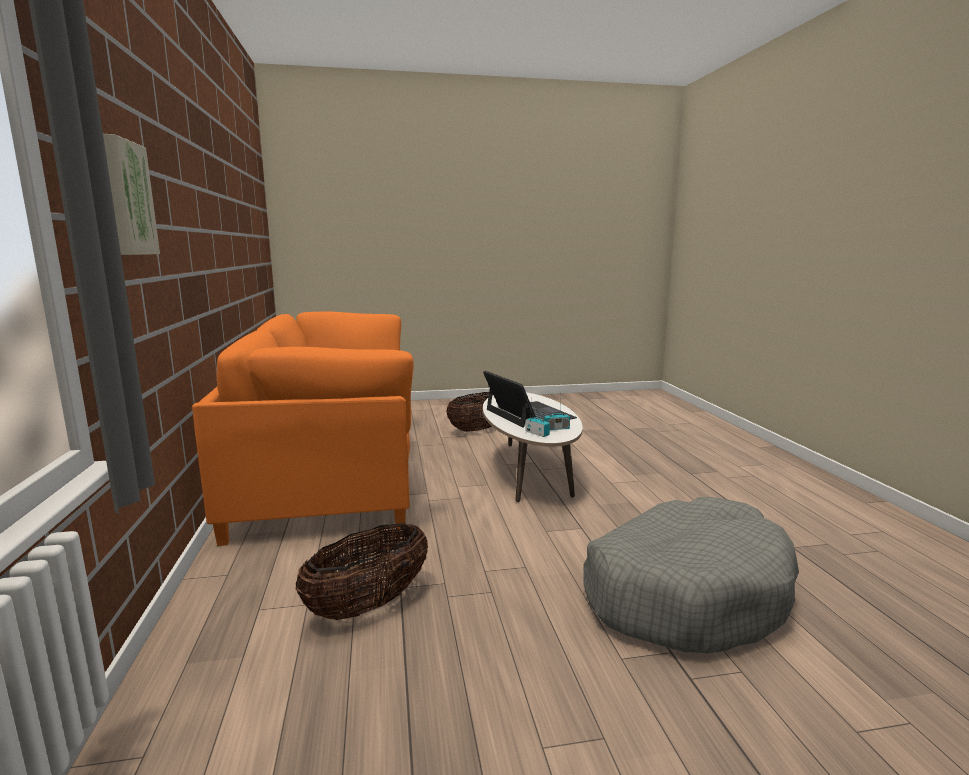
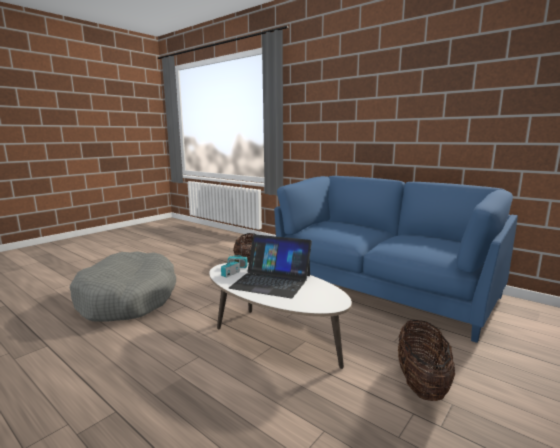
camera: 140 degrees right, 0 degrees up
picture [103,134,160,255] -> none
orange sofa [192,311,414,546] -> blue sofa [274,176,518,343]

